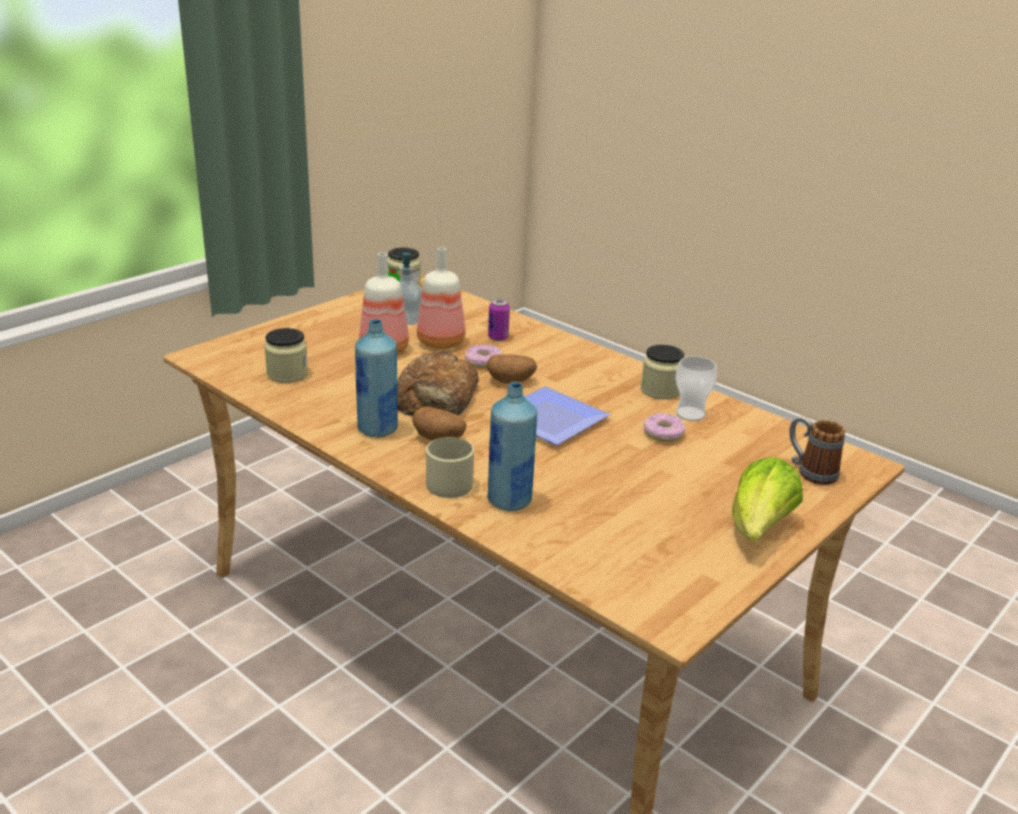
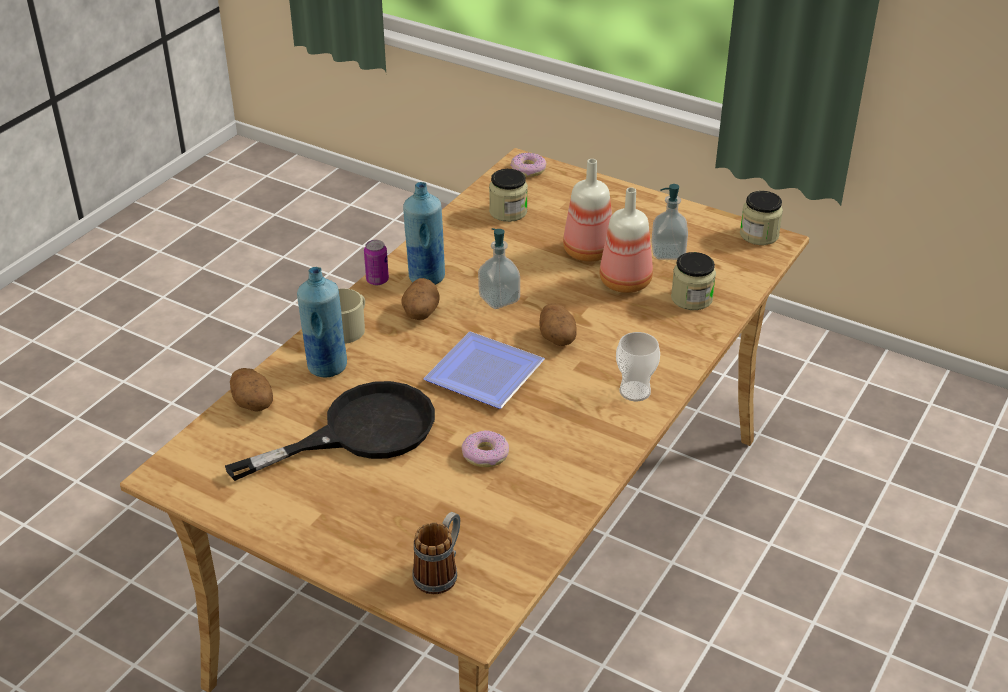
camera: 80 degrees right, 10 degrees up
bread [397,351,479,416] -> soap dispenser [478,228,520,309]
donut [465,344,502,368] -> donut moved to [510,153,547,177]
can [488,299,510,341] -> can moved to [364,240,389,285]
jar [641,345,684,399] -> jar moved to [671,252,716,310]
cup [675,356,717,421] -> cup moved to [616,332,660,401]
lettuce [732,457,803,542] -> none
none -> black frying pan [225,381,435,481]
none -> potato [230,368,273,412]

